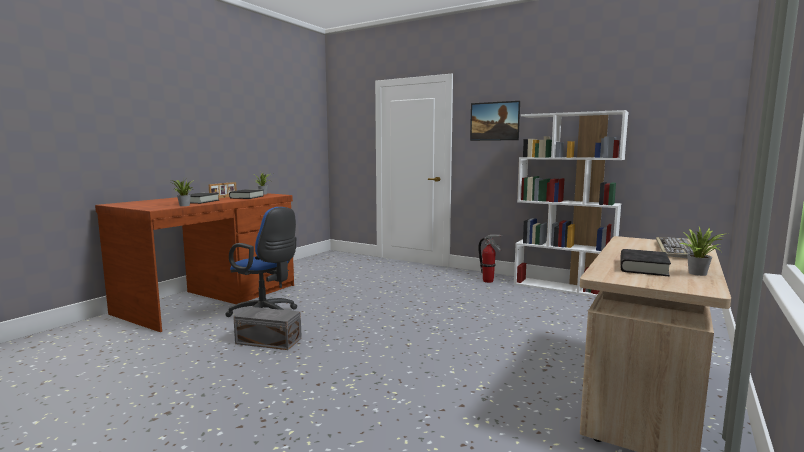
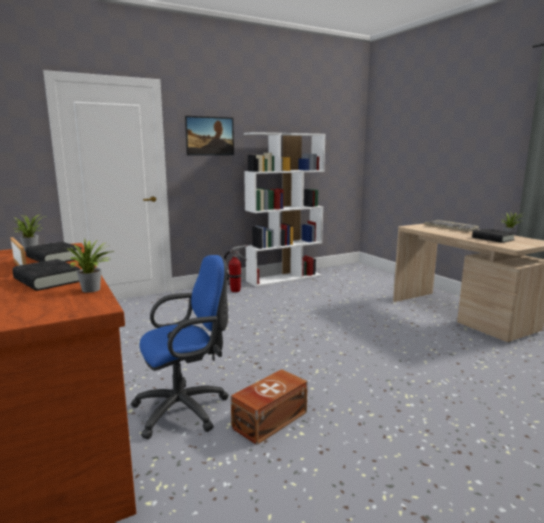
camera: 60 degrees left, 5 degrees up
grey storage box [233,307,302,350] -> brown storage box [231,369,308,445]

